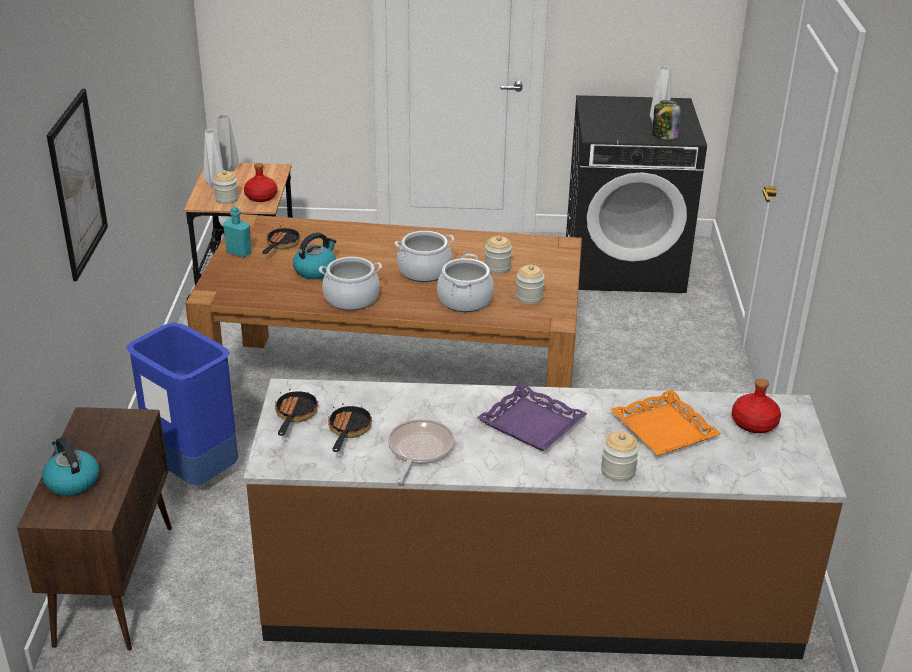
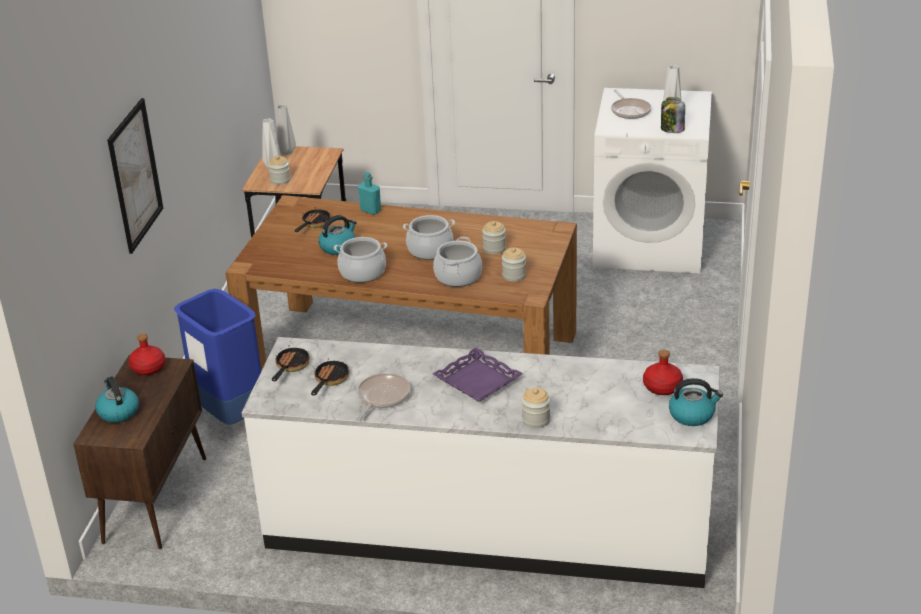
camera: 10 degrees right, 0 degrees up
turquoise bottle [223,206,252,258] -> turquoise bottle moved to [358,172,381,215]
brown counter [243,379,847,659] -> white counter [242,337,720,588]
red bottle [244,163,277,202] -> red bottle moved to [128,334,165,375]
black washing machine [566,95,707,293] -> white washing machine [593,88,712,274]
orange tray [611,390,721,456] -> none
none -> frying pan [611,89,652,119]
none -> kettle [669,378,723,426]

